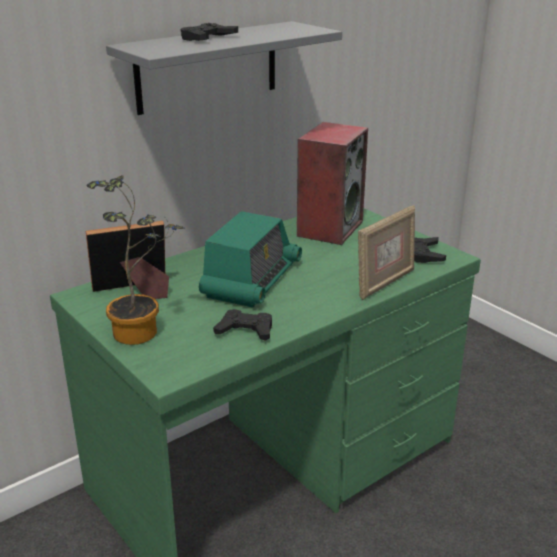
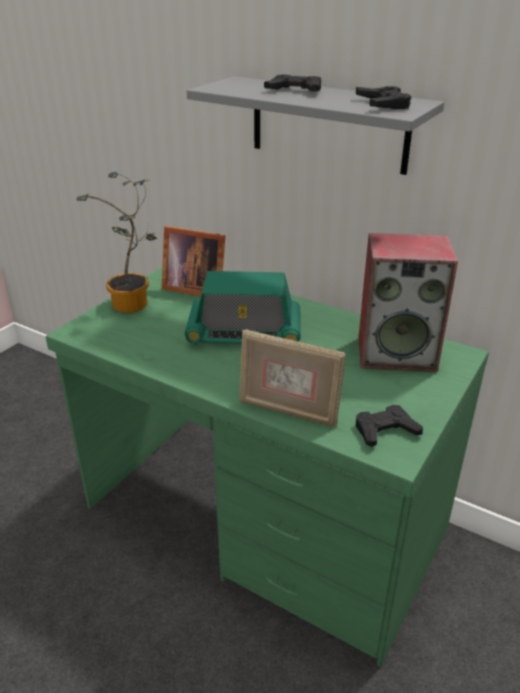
camera: 70 degrees right, 5 degrees up
picture frame [86,221,169,299] -> picture frame turned 150 degrees clockwise [161,226,226,297]
black game controller [213,309,272,341] -> black game controller moved to [356,86,412,109]

